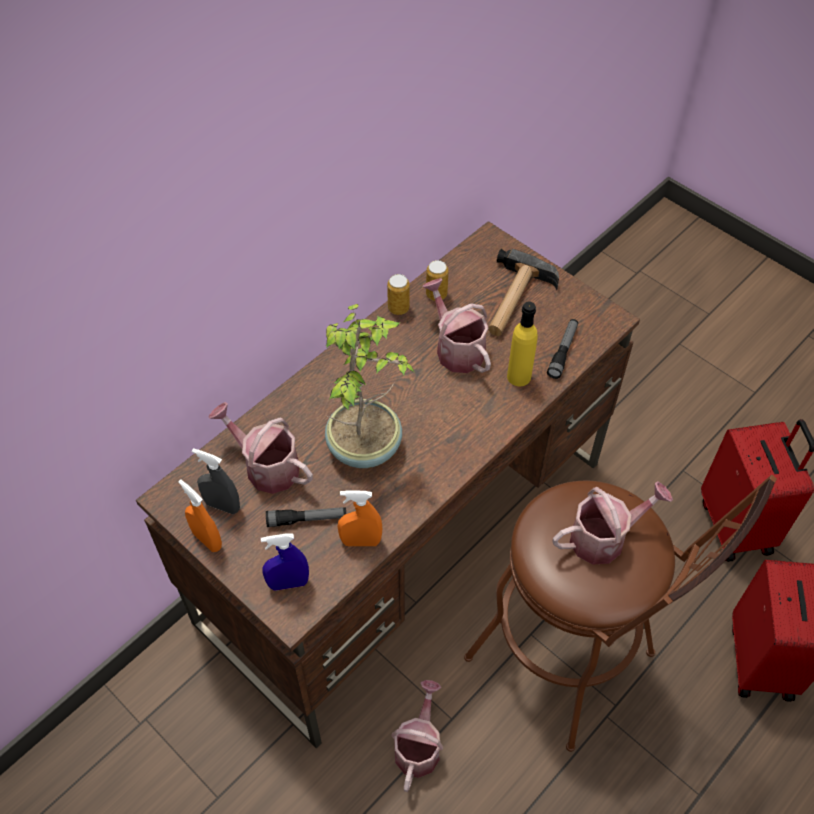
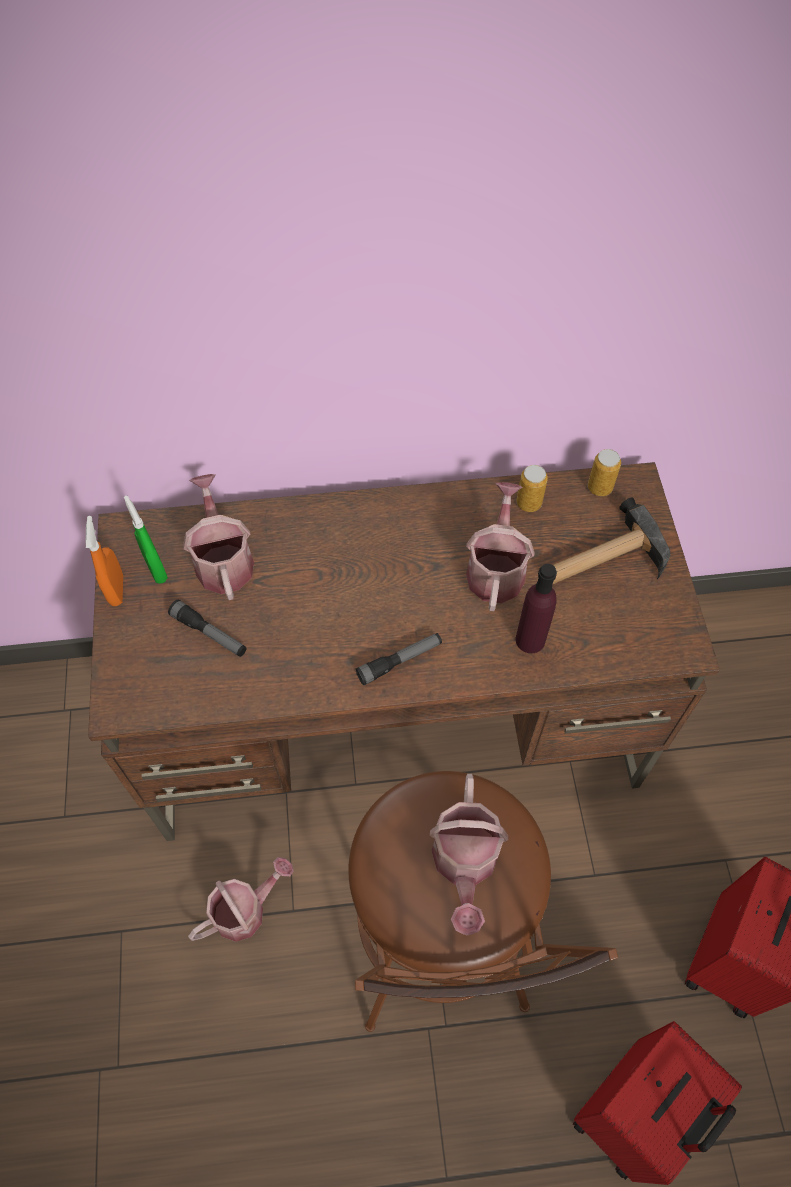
camera: 40 degrees right, 5 degrees up
grey spray bottle [192,448,240,514] -> green spray bottle [124,496,168,584]
blue spray bottle [261,533,309,591] -> none
potted plant [325,304,414,468] -> none
orange spray bottle [338,491,382,546] -> none
can [387,274,410,315] -> can moved to [588,449,621,496]
yellow bottle [507,301,538,386] -> purple bottle [515,564,557,653]
flashlight [547,319,578,379] -> flashlight moved to [355,633,442,685]
watering can [552,481,673,565] -> watering can turned 75 degrees clockwise [430,774,508,936]

